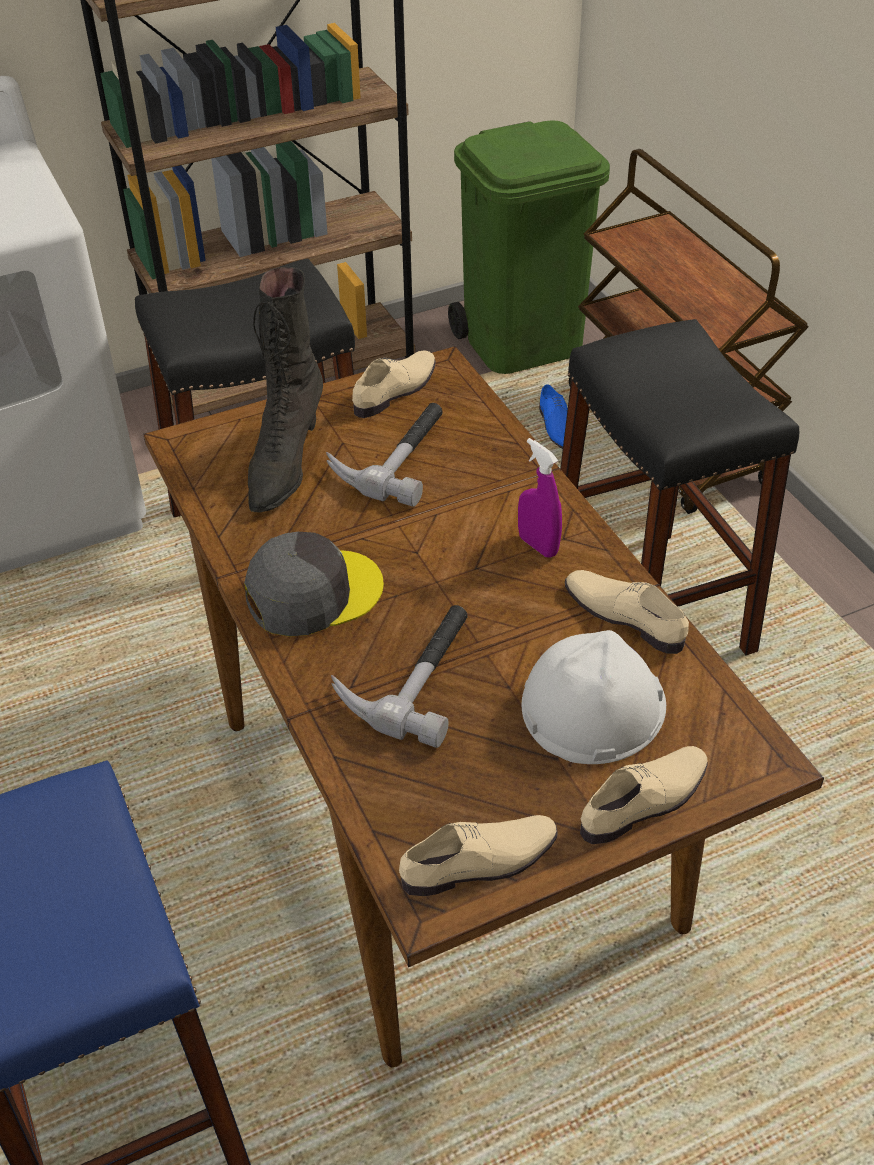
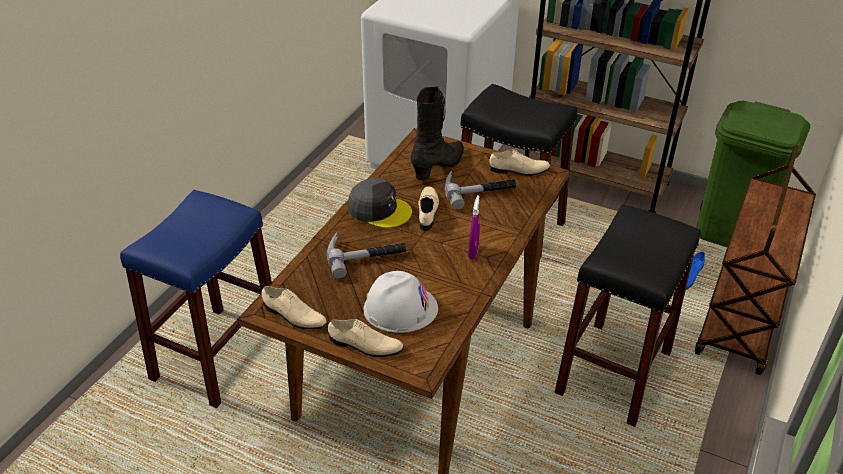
camera: 50 degrees right, 5 degrees down
black boot [248,267,323,512] -> black boot turned 150 degrees clockwise [411,86,464,180]
beige shoe [565,570,689,654] -> beige shoe moved to [419,186,439,231]

